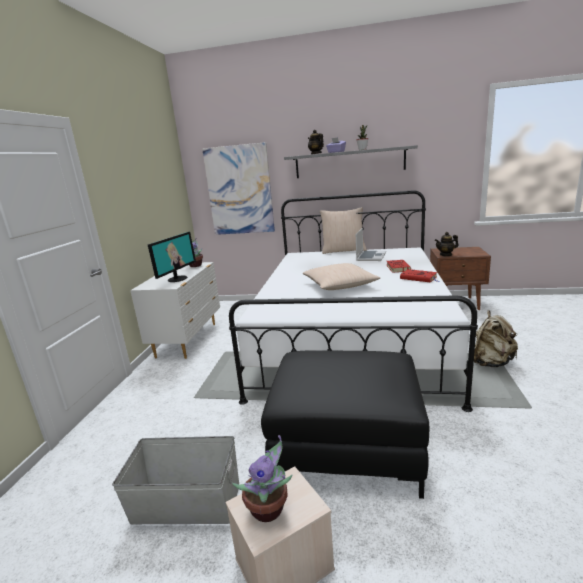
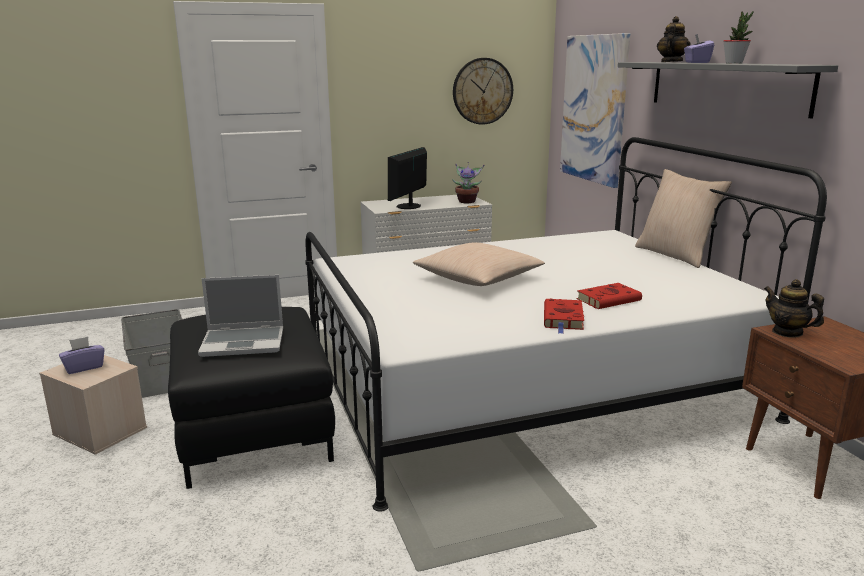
camera: 60 degrees right, 0 degrees up
monitor [148,232,196,282] -> monitor turned 120 degrees clockwise [388,147,427,209]
potted plant [232,435,293,522] -> purple tissue box [59,337,104,374]
laptop [356,228,386,261] -> laptop moved to [198,275,283,357]
beige backpack [474,310,518,367] -> none
none -> wall clock [453,58,513,125]

